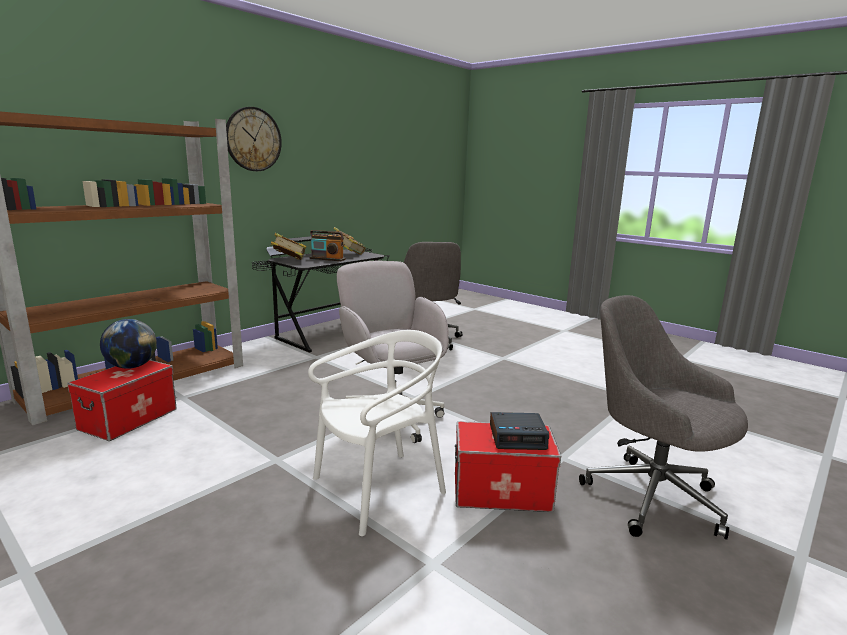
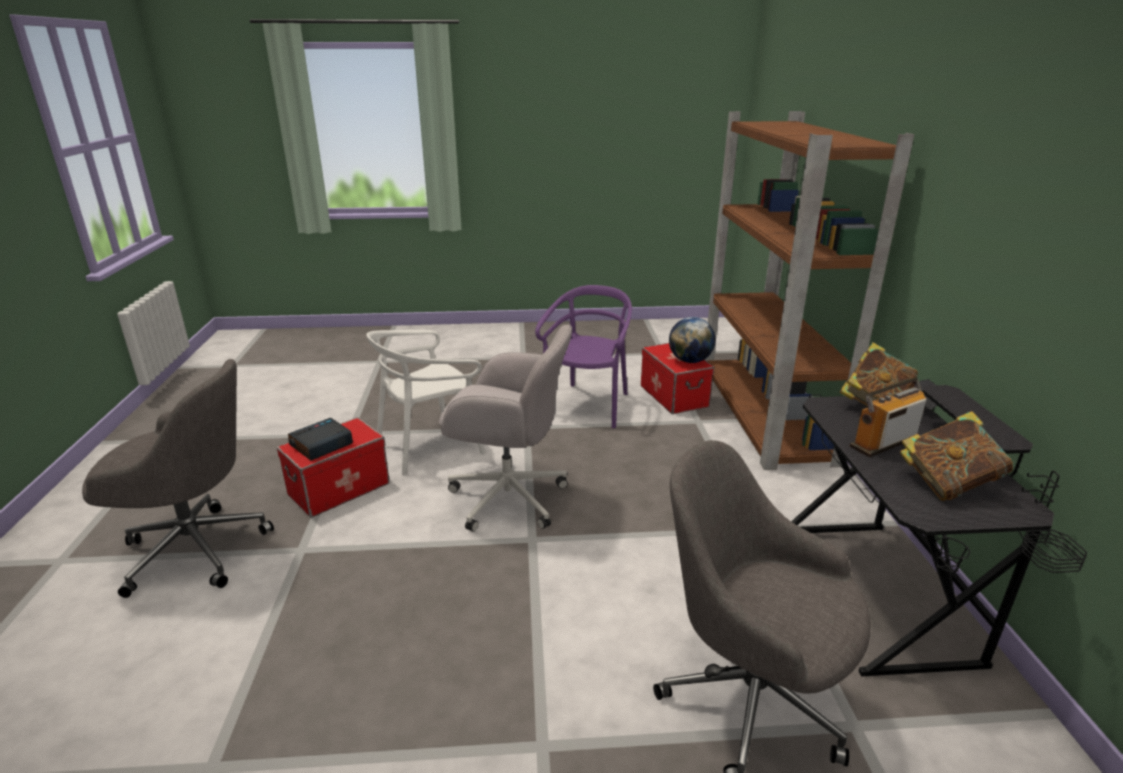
camera: 135 degrees right, 10 degrees up
wall clock [226,107,282,171] -> none
white chair [308,330,446,536] -> white chair turned 45 degrees clockwise [366,330,486,476]
none -> purple chair [535,285,632,429]

